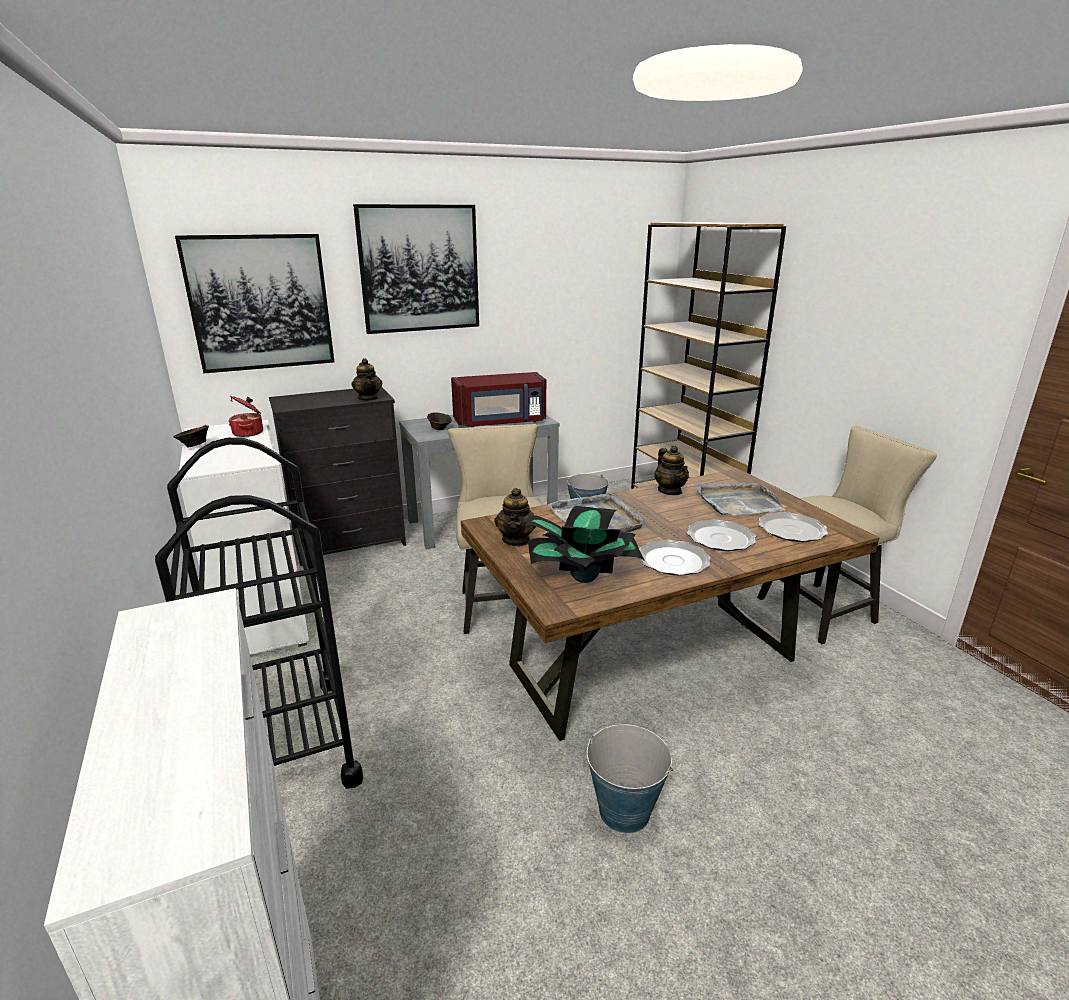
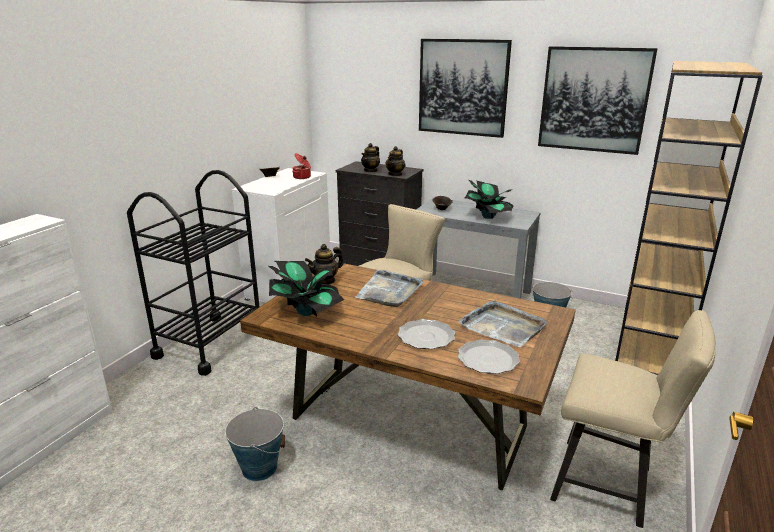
camera: 50 degrees right, 0 degrees up
picture [175,234,334,374] -> picture moved to [538,46,658,155]
red microwave [451,372,546,427] -> potted plant [465,180,514,219]
plate [639,540,711,575] -> none
teapot [654,445,689,495] -> teapot moved to [361,143,380,173]

